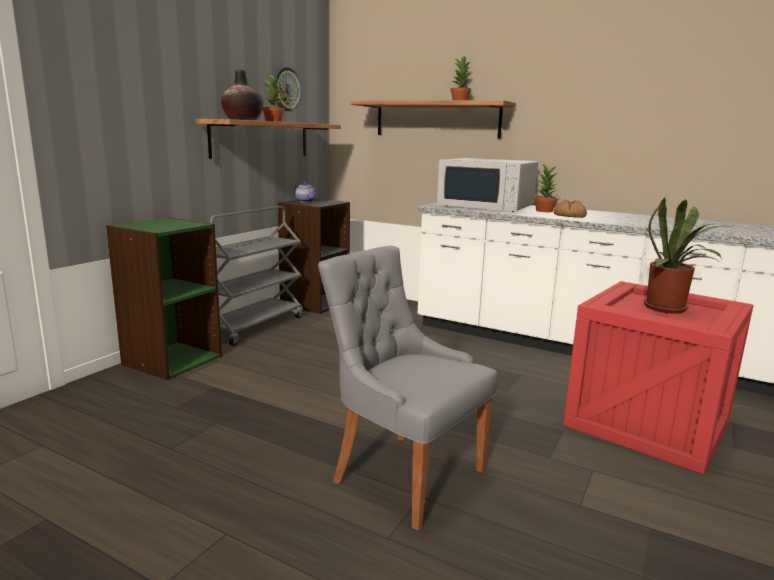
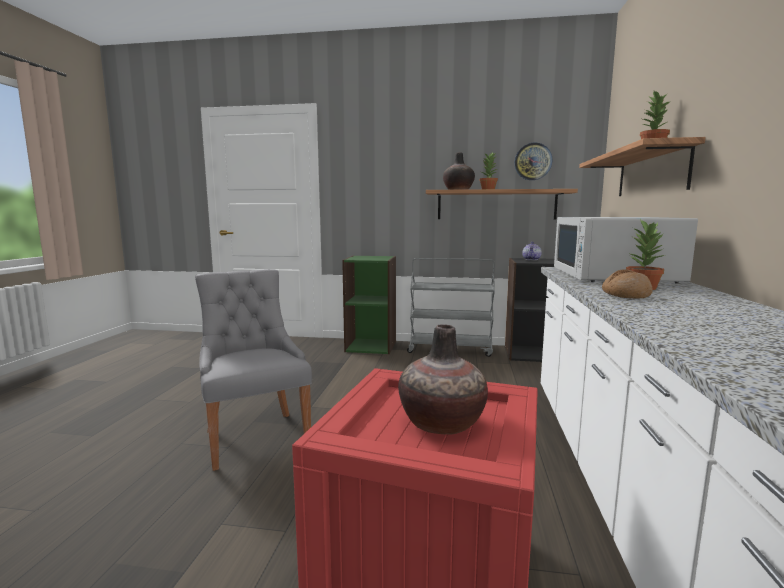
camera: 70 degrees right, 5 degrees down
grey chair [318,246,498,531] -> grey chair turned 45 degrees counterclockwise [195,269,312,471]
potted plant [644,198,736,313] -> vase [398,324,488,435]

